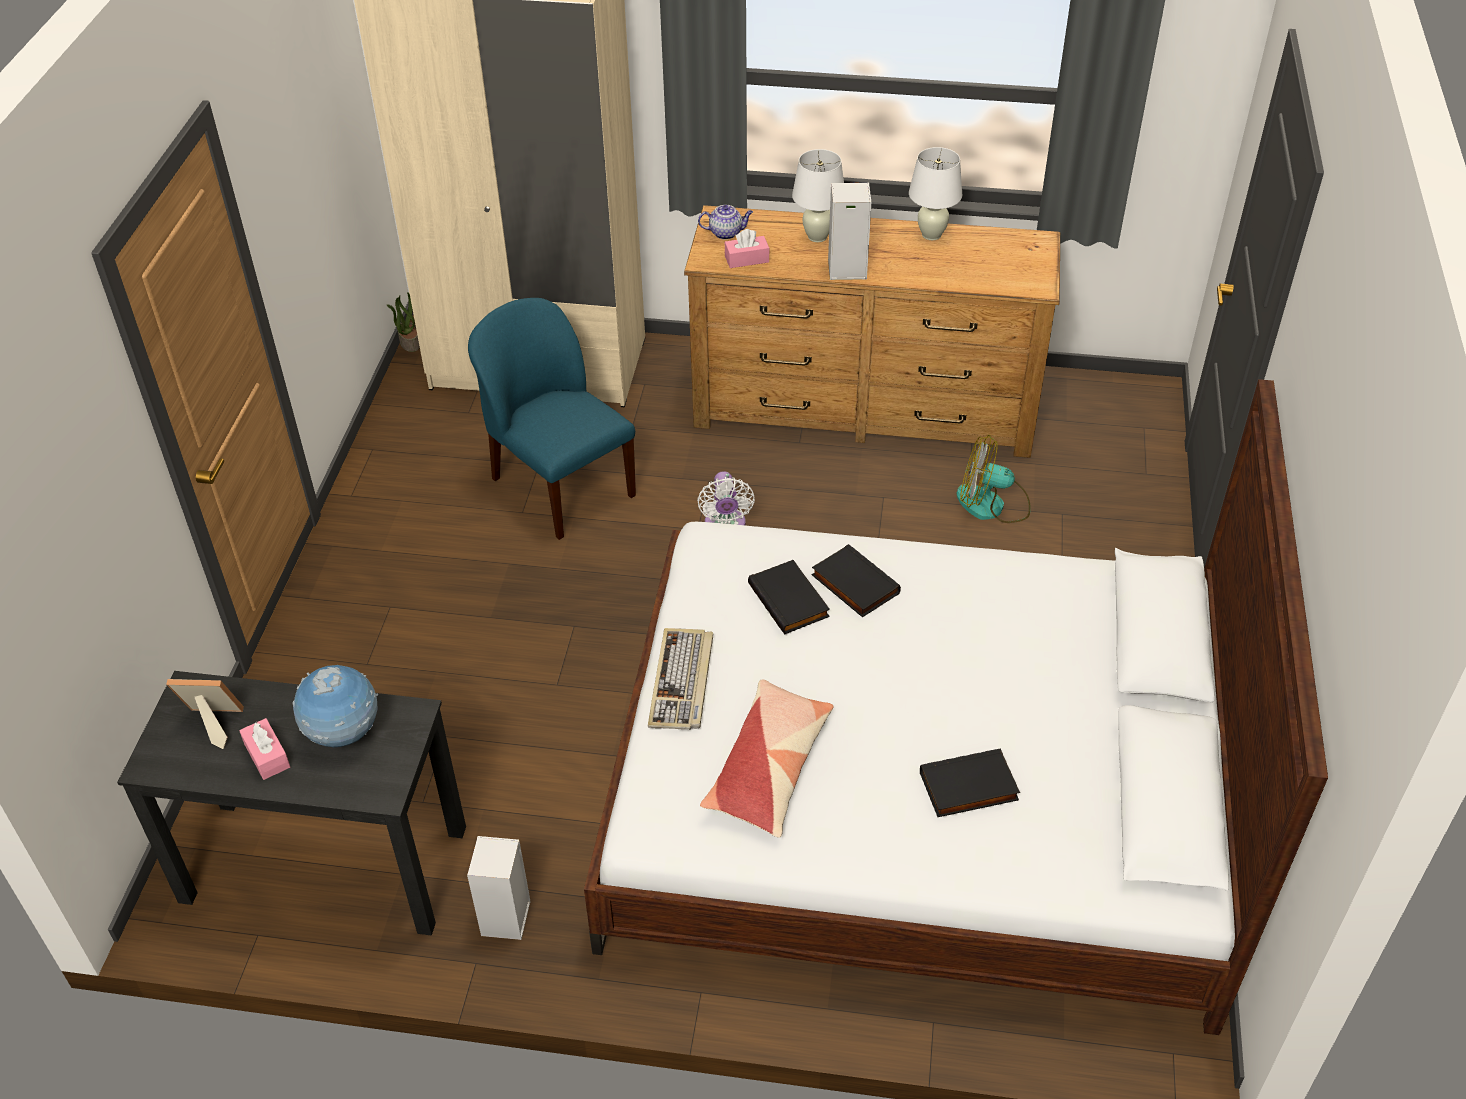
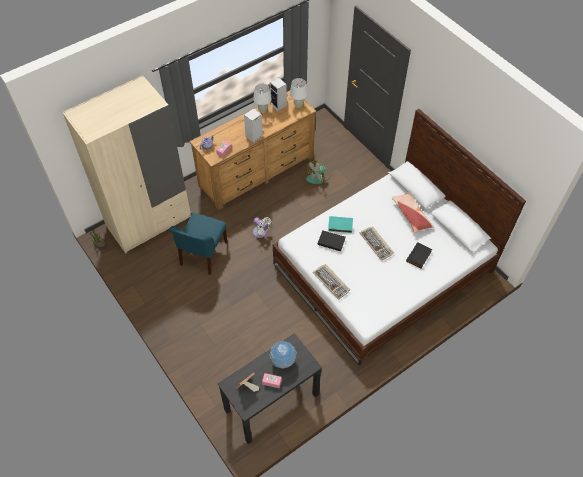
camera: 45 degrees left, 10 degrees up
speaker [467,836,531,940] -> speaker moved to [270,77,287,111]
blue chair [468,298,636,540] -> blue chair turned 75 degrees counterclockwise [170,213,227,275]
pillow [700,679,834,838] -> pillow moved to [392,192,434,233]
white table lamp [792,149,844,242] -> white table lamp moved to [290,78,308,108]
black book [812,544,901,617] -> turquoise book [328,216,353,233]
none -> keyboard [360,226,394,261]

